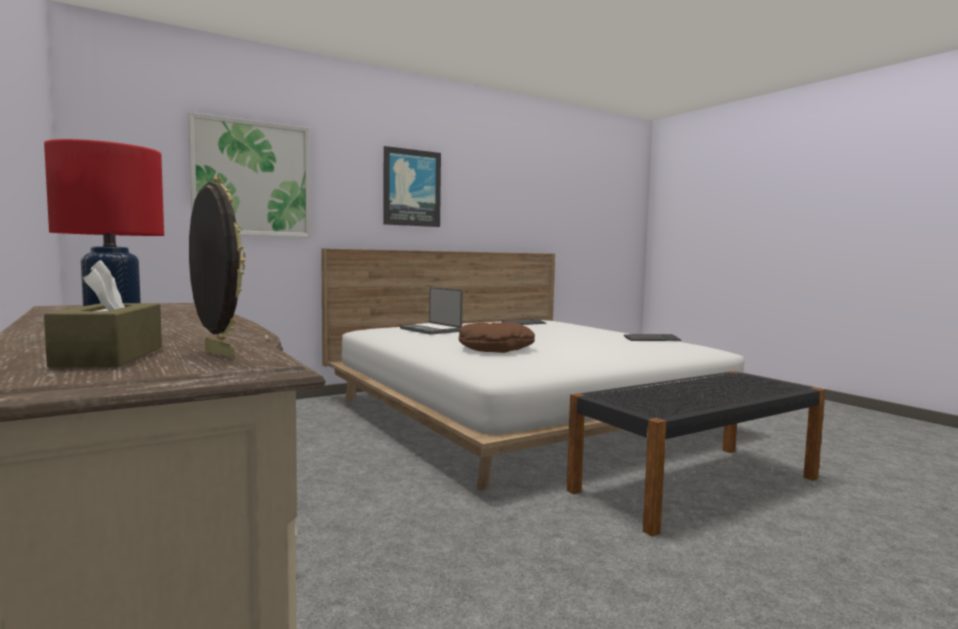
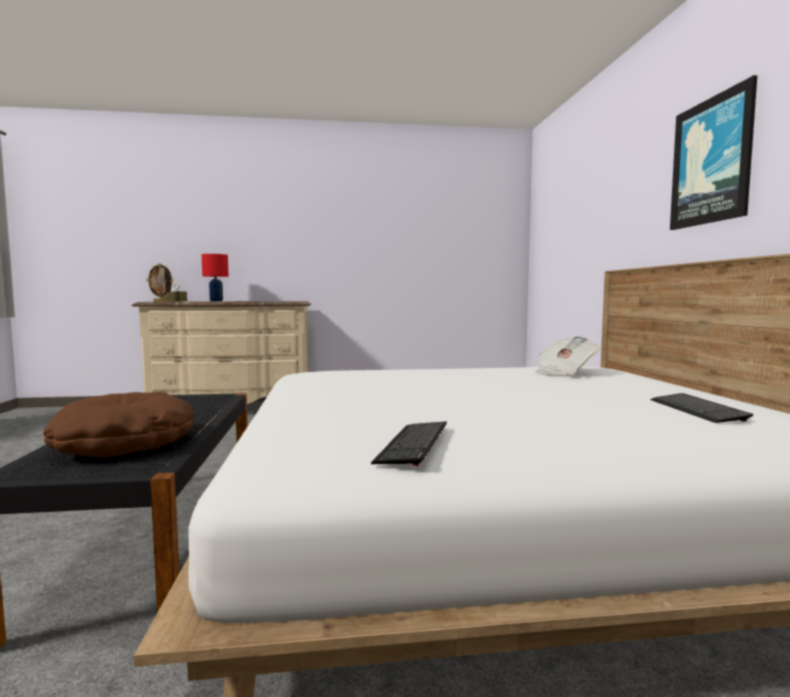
camera: 115 degrees right, 0 degrees up
picture [188,112,311,237] -> none
laptop [400,287,463,335] -> newspaper [535,336,599,376]
brown pillow [459,322,535,353] -> brown pillow moved to [43,392,194,457]

